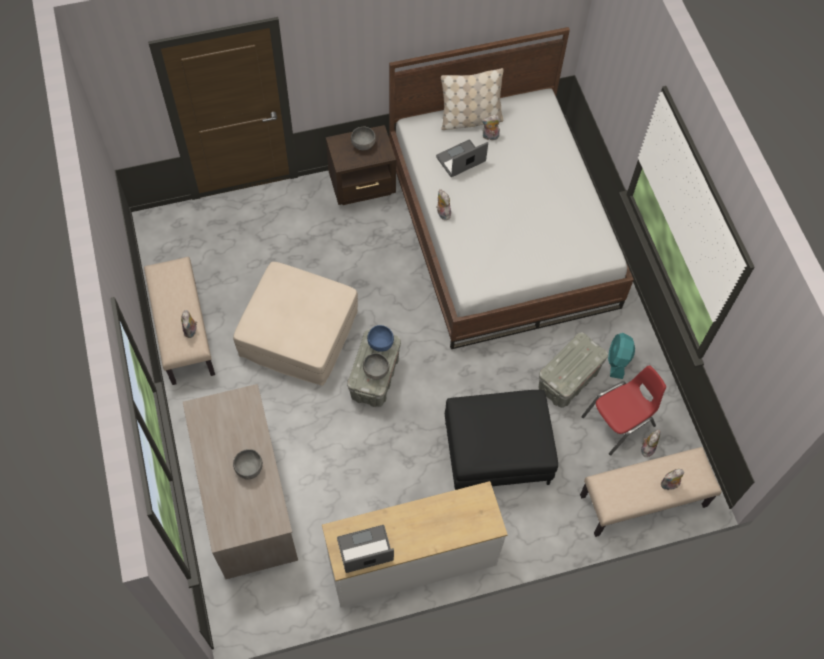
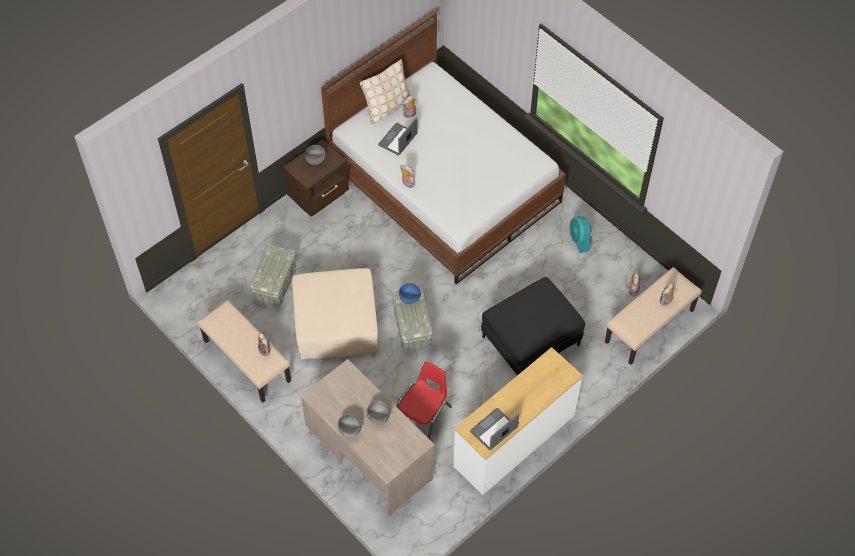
camera: 25 degrees left, 5 degrees down
grey bowl [363,353,389,380] -> grey bowl moved to [338,414,362,437]
grey storage box [538,333,608,408] -> grey storage box moved to [250,244,296,307]
red chair [582,365,666,455] -> red chair moved to [396,362,452,439]

